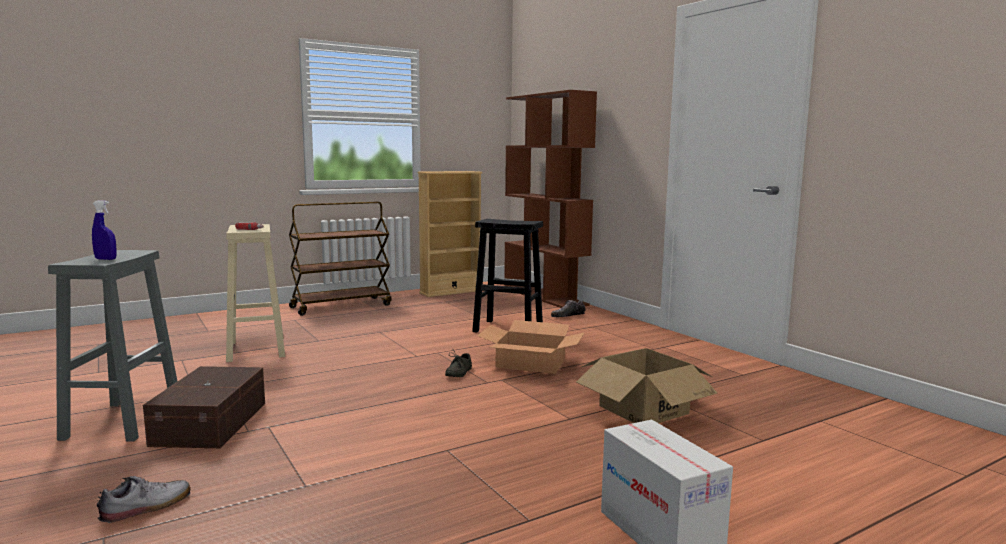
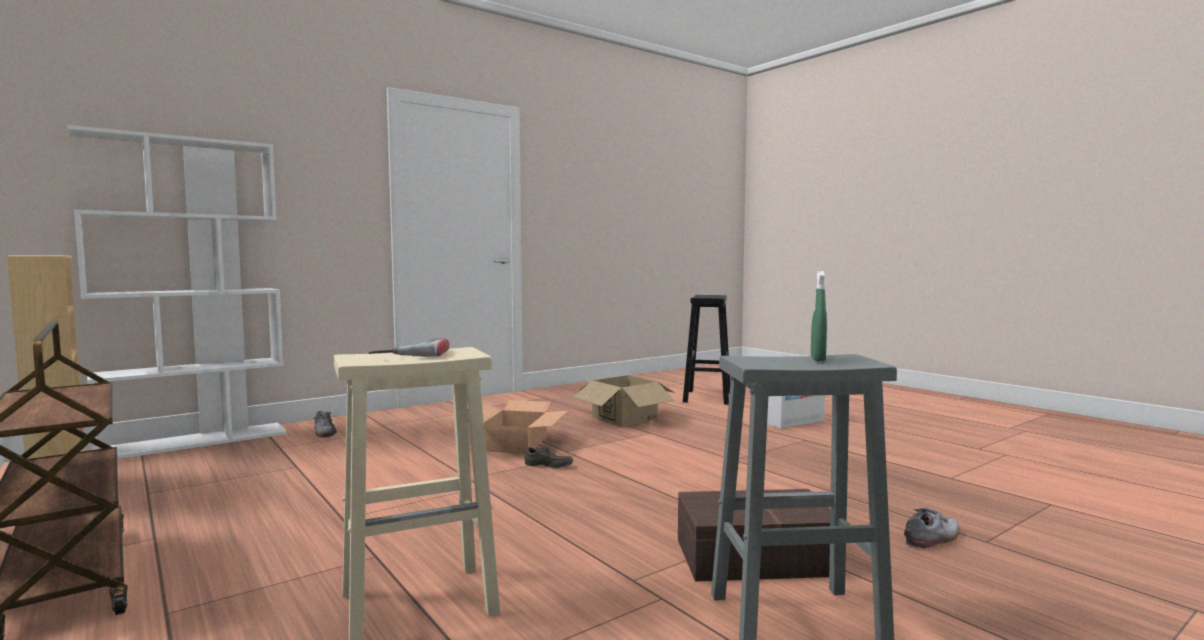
camera: 95 degrees left, 5 degrees down
blue spray bottle [92,201,117,260] -> green spray bottle [811,270,827,362]
shoe [97,476,191,523] -> shoe turned 105 degrees clockwise [904,508,959,549]
black stool [472,219,543,333] -> black stool moved to [683,295,730,405]
brown bookcase [504,90,597,308] -> white bookcase [68,125,287,459]

